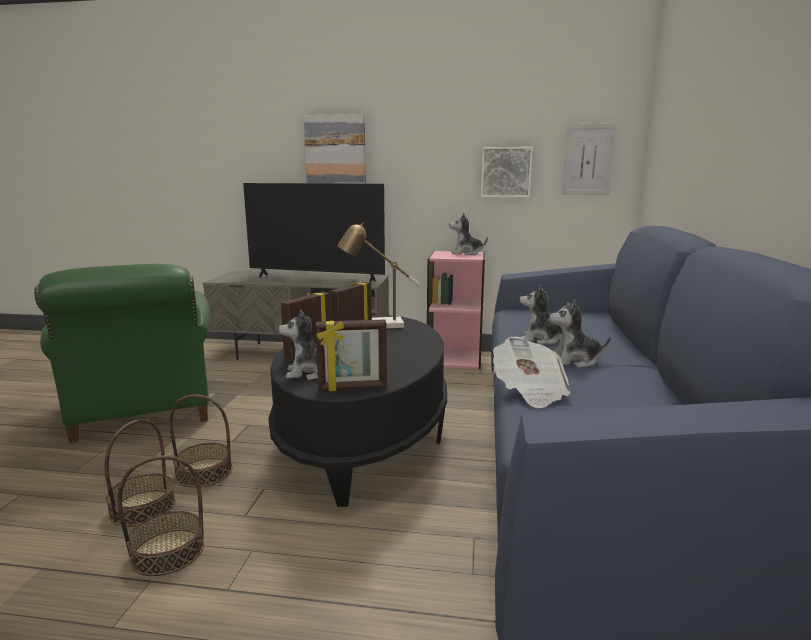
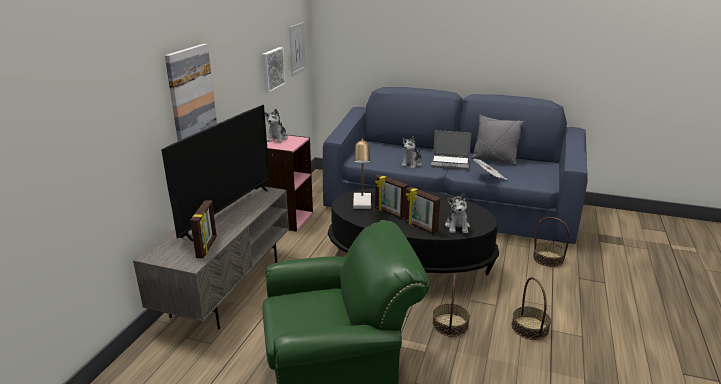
camera: 80 degrees left, 10 degrees up
basket [104,419,176,527] -> basket moved to [533,217,570,267]
picture frame [316,320,387,391] -> picture frame moved to [190,200,217,258]
plush toy [548,299,611,368] -> laptop [431,130,472,170]
none -> grey pillow [471,115,524,165]

